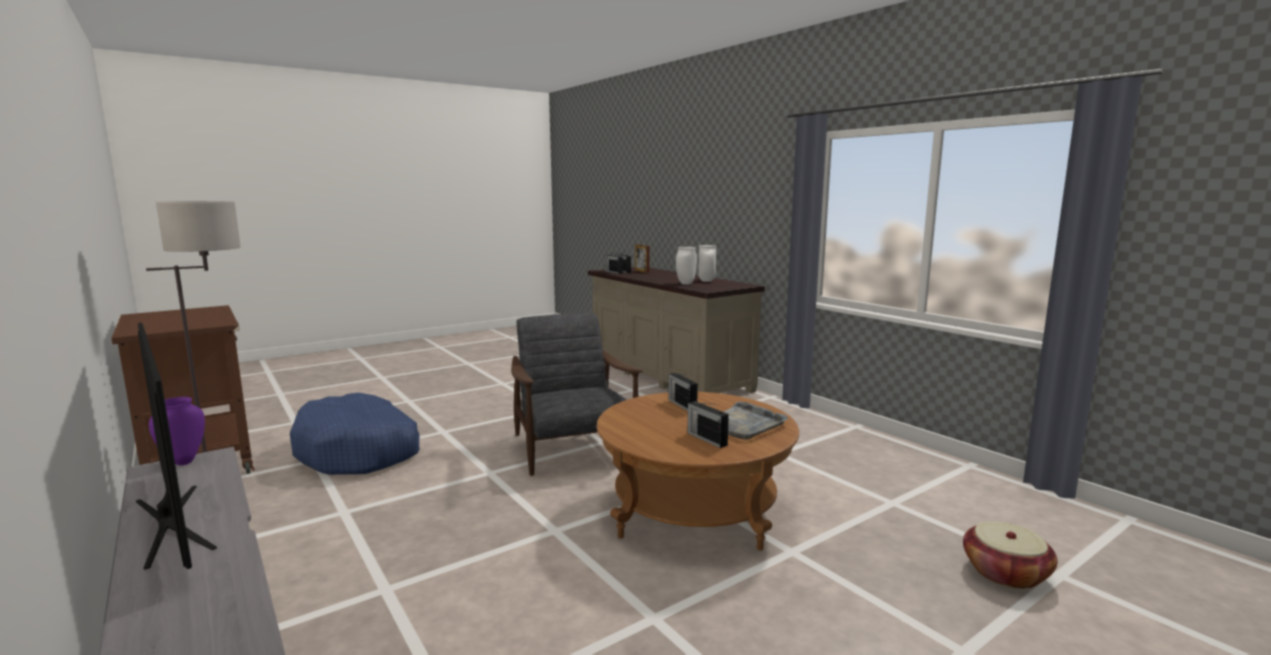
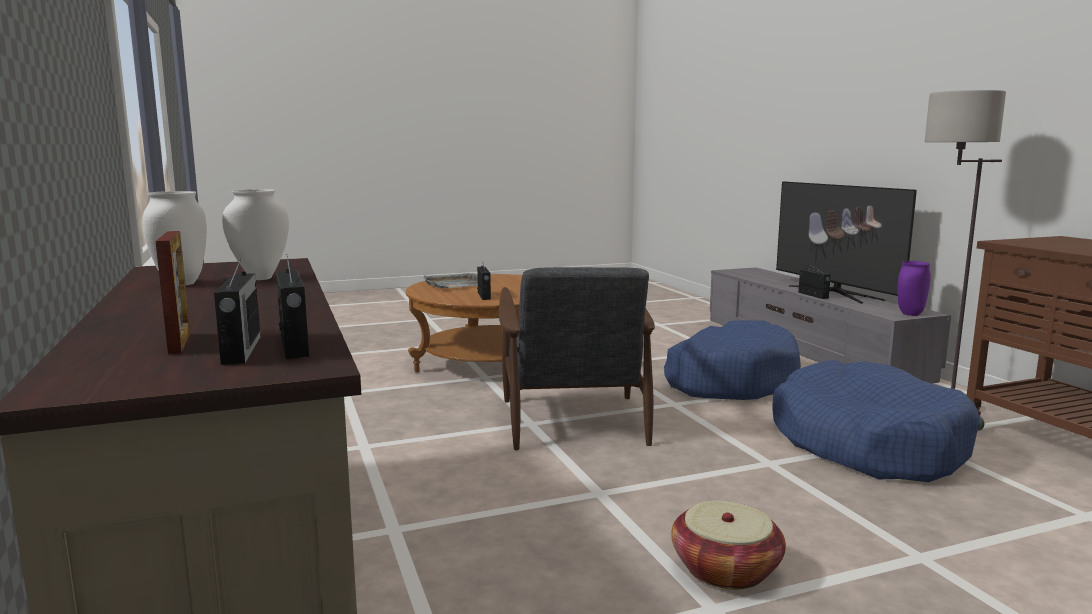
camera: 165 degrees left, 0 degrees up
radio [688,401,729,448] -> radio moved to [798,263,831,299]
basket [963,522,1058,589] -> basket moved to [671,501,786,590]
none -> blue dog bed [664,320,801,400]

